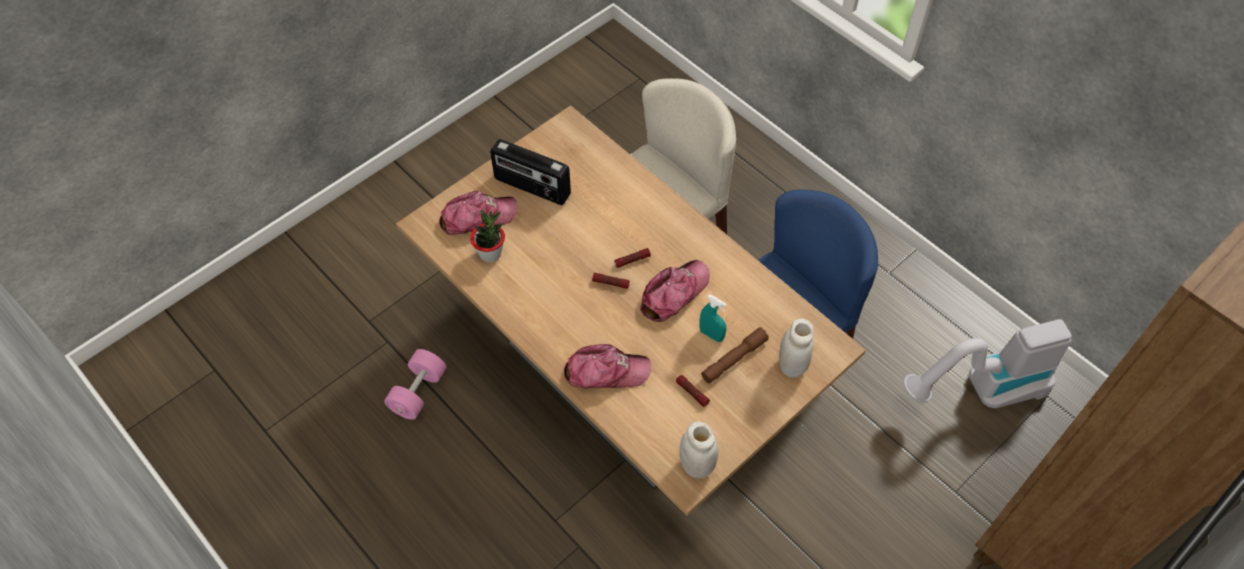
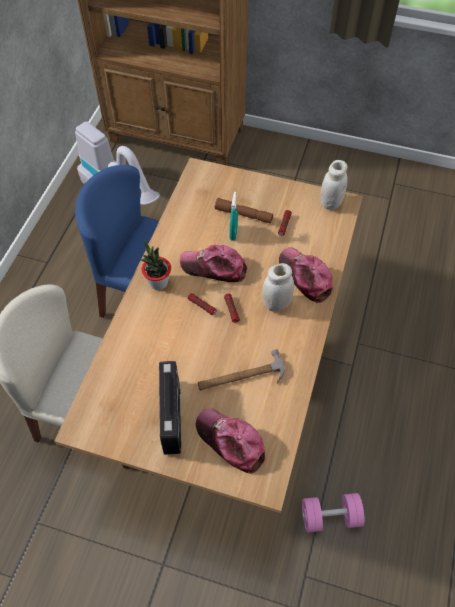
camera: 120 degrees left, 0 degrees up
potted plant [470,210,505,262] -> potted plant moved to [141,240,171,290]
white jar [779,319,814,378] -> white jar moved to [262,263,294,312]
none -> hammer [198,350,285,390]

